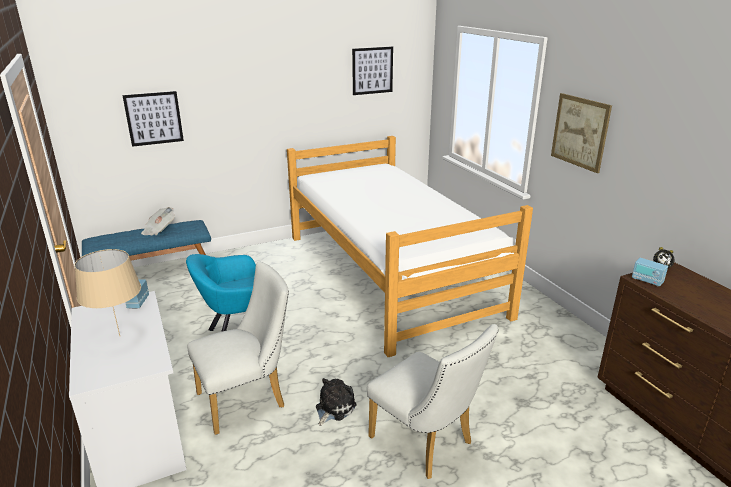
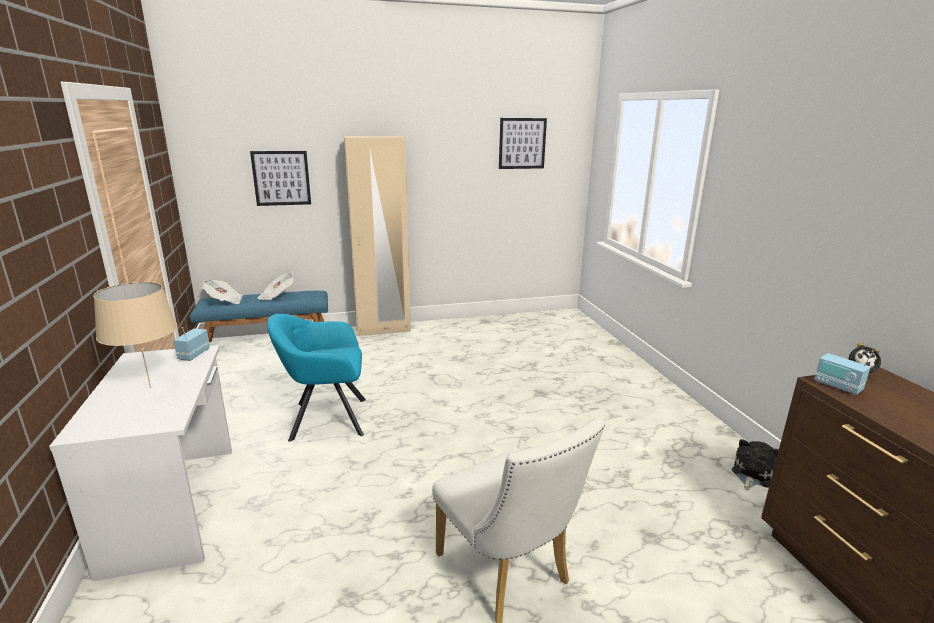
camera: 10 degrees right, 5 degrees down
white chair [187,262,289,435] -> none
bed [287,136,533,357] -> none
plush toy [316,378,356,426] -> plush toy moved to [732,439,779,490]
picture [551,93,612,173] -> none
none -> newspaper [202,280,243,304]
none -> beige wardrobe [344,136,411,336]

